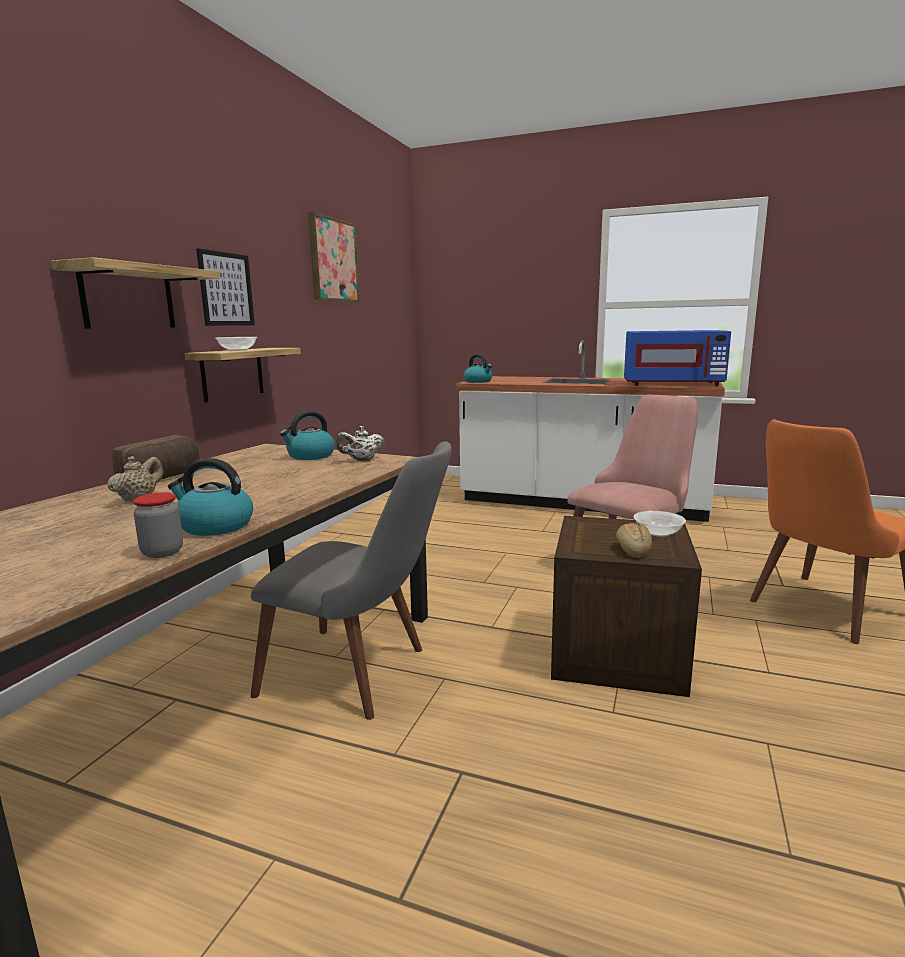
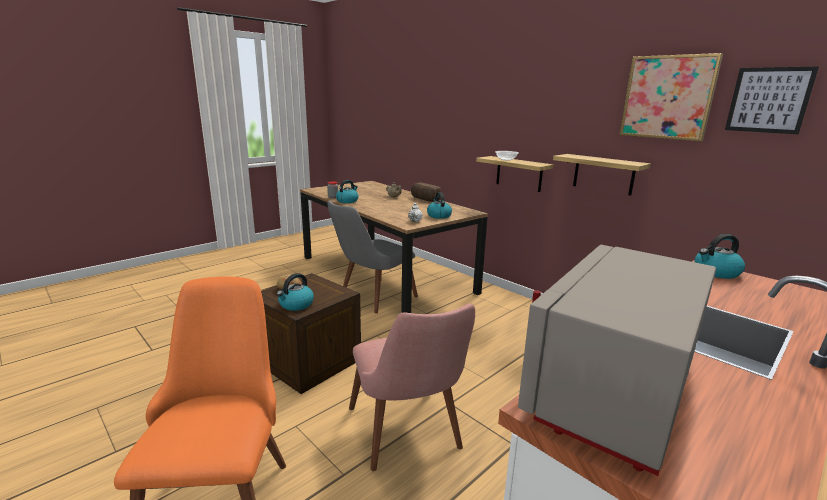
camera: 115 degrees right, 5 degrees up
shelf [52,257,220,329] -> shelf moved to [553,154,651,196]
picture [196,248,255,326] -> picture moved to [725,66,819,134]
blue microwave [624,330,731,386] -> grey microwave [518,244,716,476]
bowl [633,511,686,537] -> kettle [277,273,314,311]

